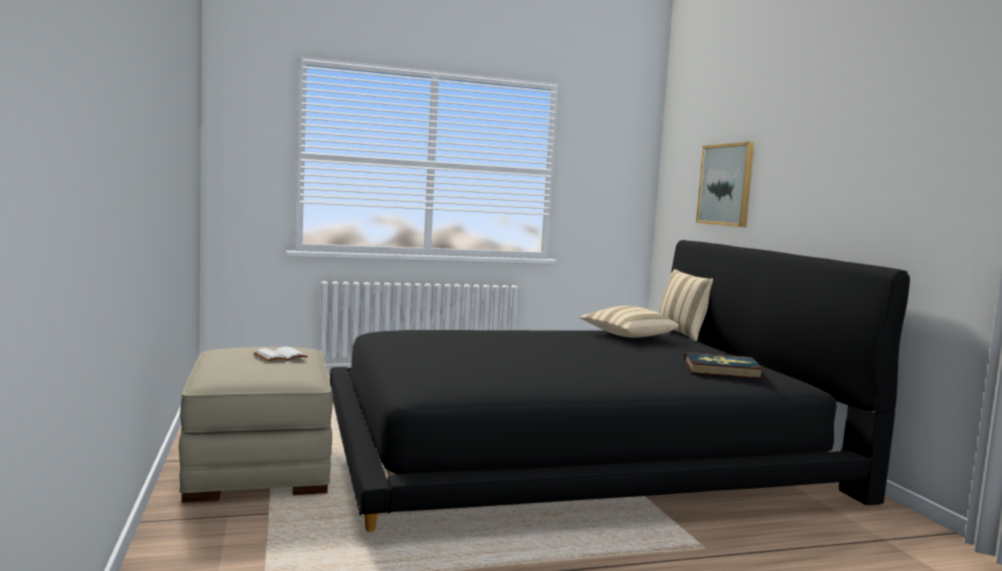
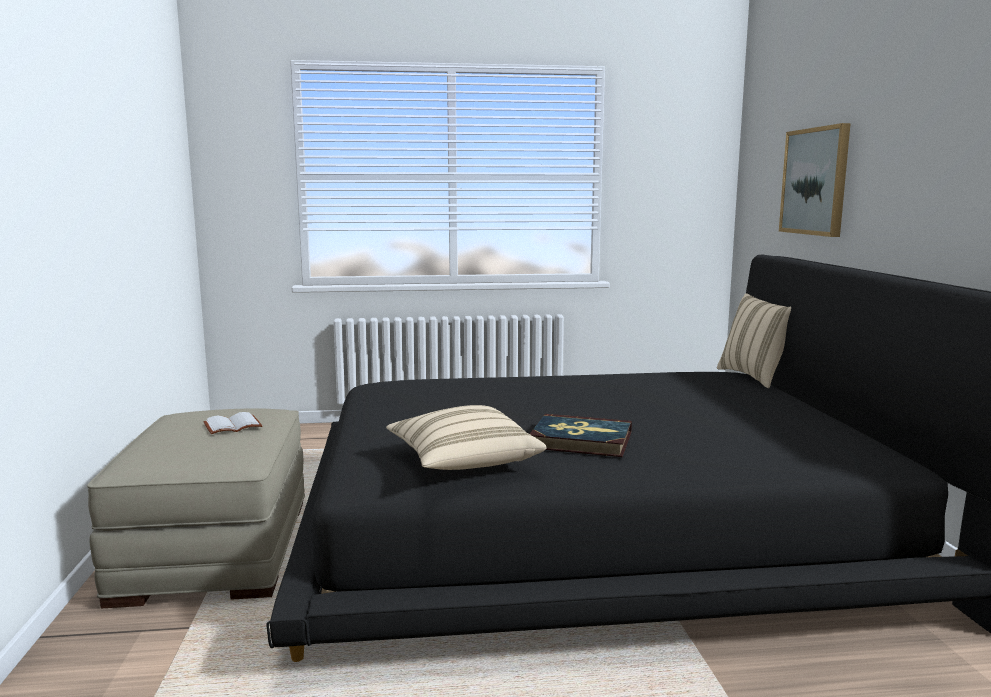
camera: 10 degrees right, 5 degrees up
beige pillow [580,306,679,337] -> beige pillow moved to [386,405,546,470]
book [684,352,764,379] -> book moved to [530,414,632,457]

